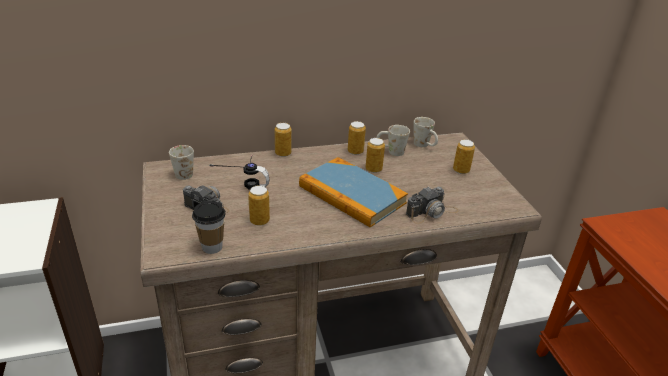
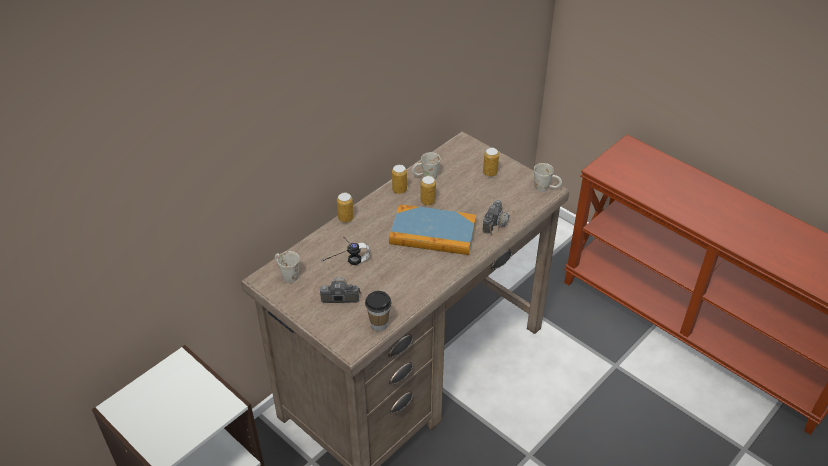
camera: 30 degrees left, 10 degrees up
can [248,185,270,226] -> none
white mug [414,117,438,147] -> white mug moved to [534,163,562,192]

